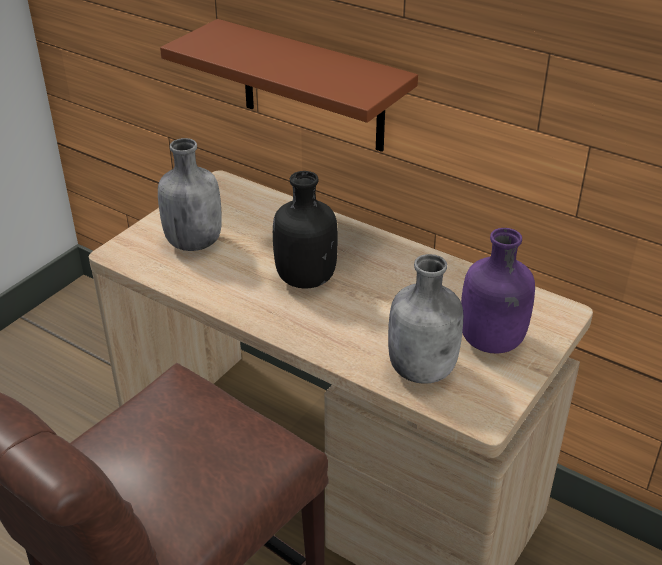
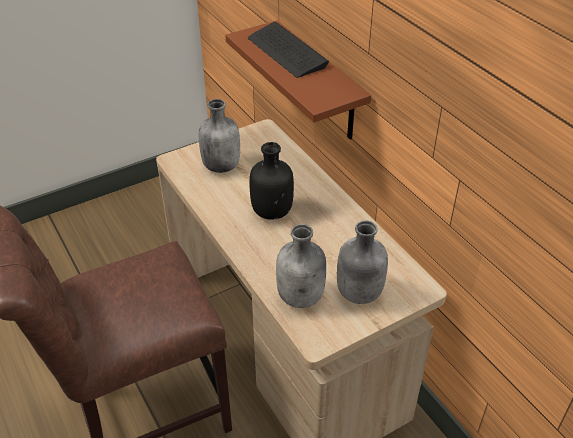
camera: 25 degrees right, 5 degrees up
purple bottle [461,228,535,353] -> grey bottle [337,220,388,304]
none -> keyboard [248,22,329,78]

